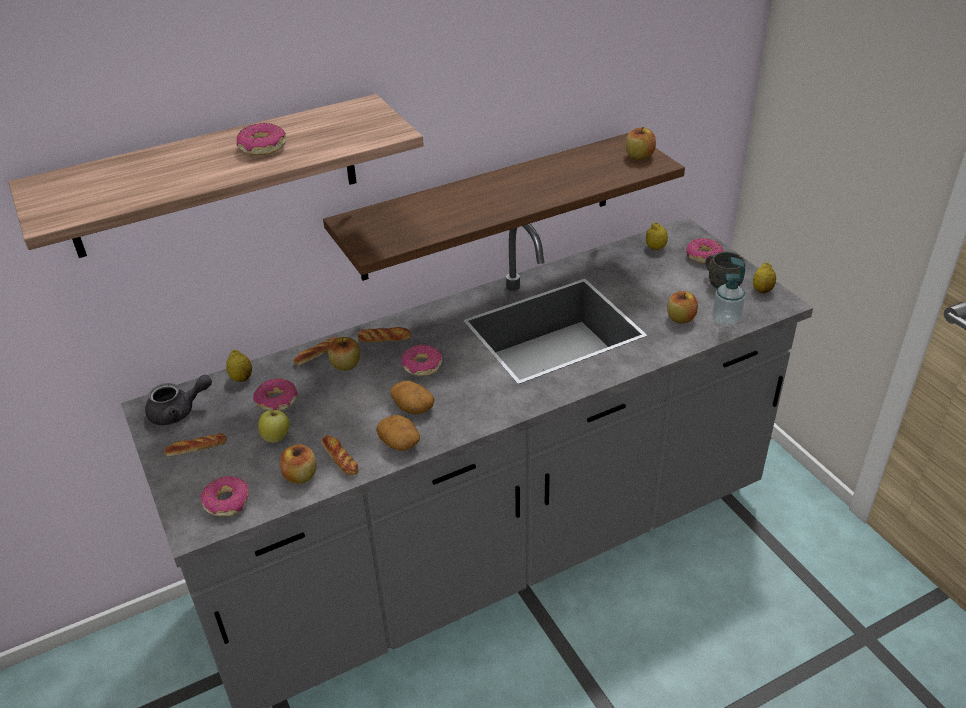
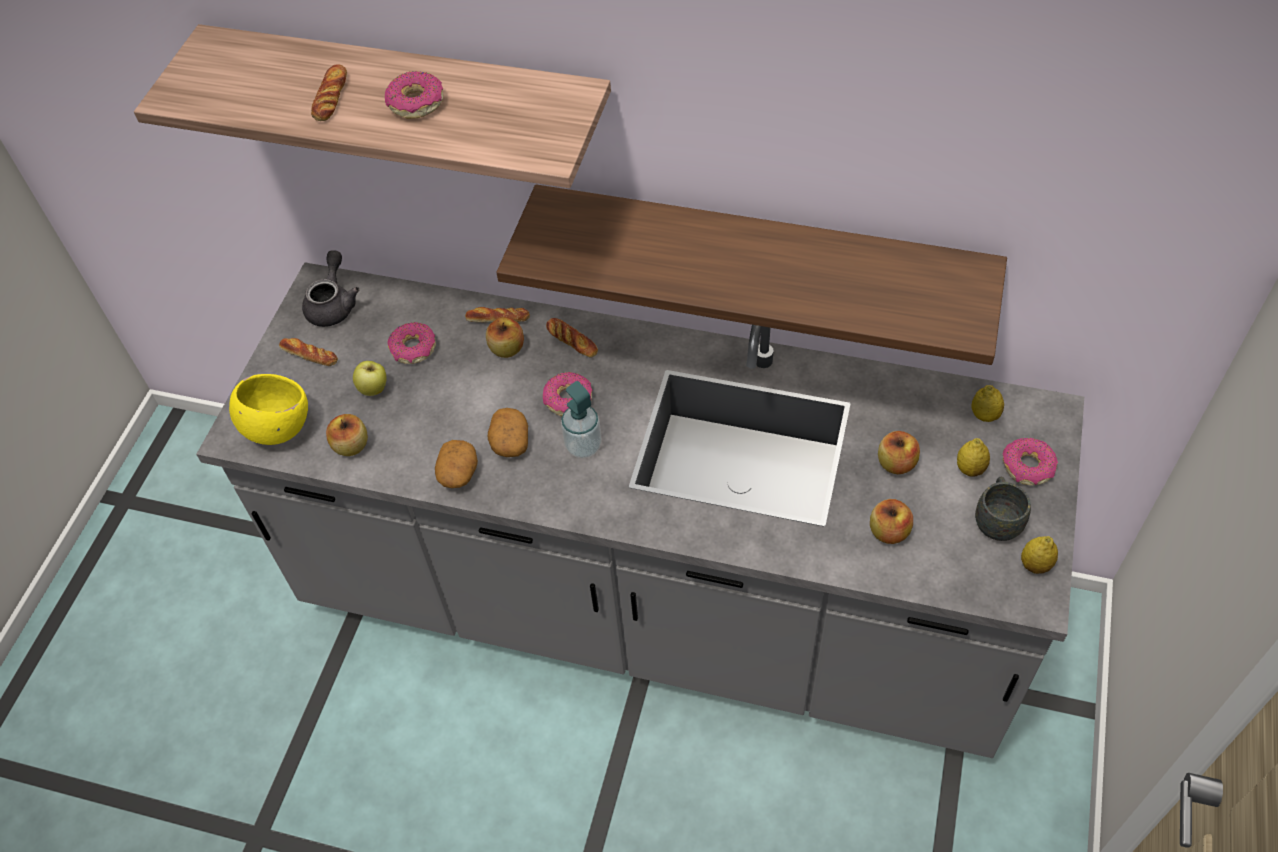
camera: 45 degrees right, 15 degrees up
grey teapot [145,375,212,425] -> grey teapot turned 105 degrees counterclockwise [302,250,360,327]
donut [201,476,248,517] -> yellow bowl [229,374,308,445]
lemon [226,350,252,382] -> lemon moved to [957,438,990,477]
bread [321,435,359,476] -> bread moved to [311,64,347,121]
apple [626,127,656,160] -> apple moved to [878,431,920,474]
soap dispenser [712,257,745,327] -> soap dispenser moved to [561,381,602,459]

